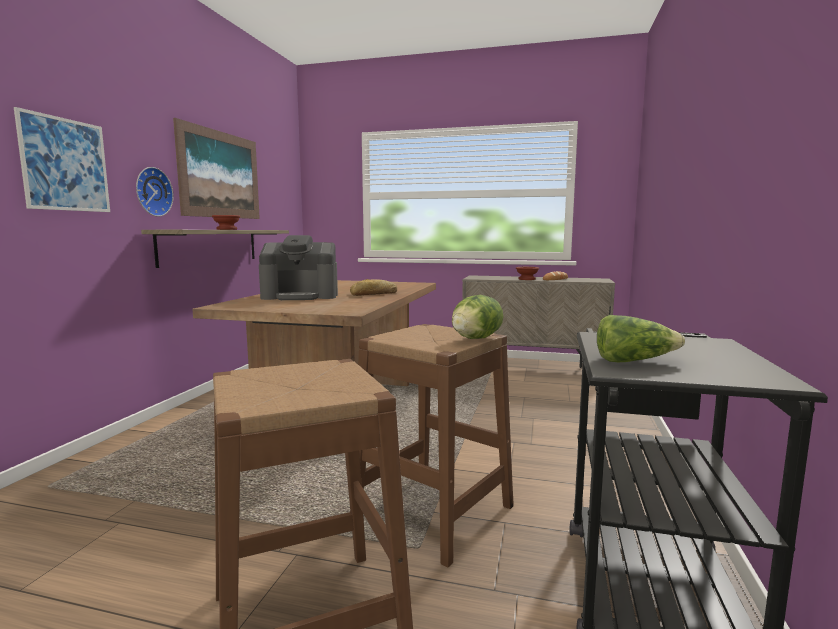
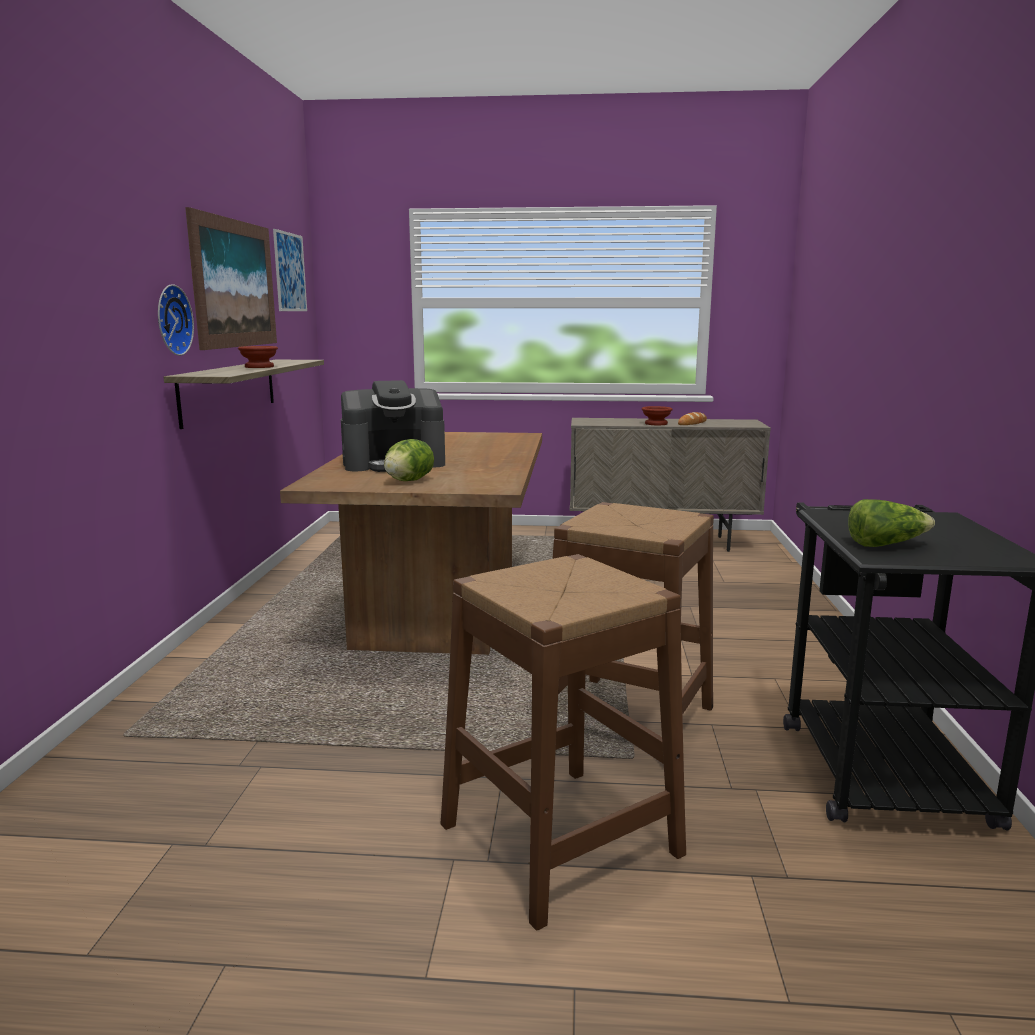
camera: 10 degrees left, 5 degrees up
picture [14,107,110,212] -> picture moved to [273,229,307,311]
bread [350,279,398,296] -> none
lettuce [452,295,503,339] -> lettuce moved to [384,439,434,481]

